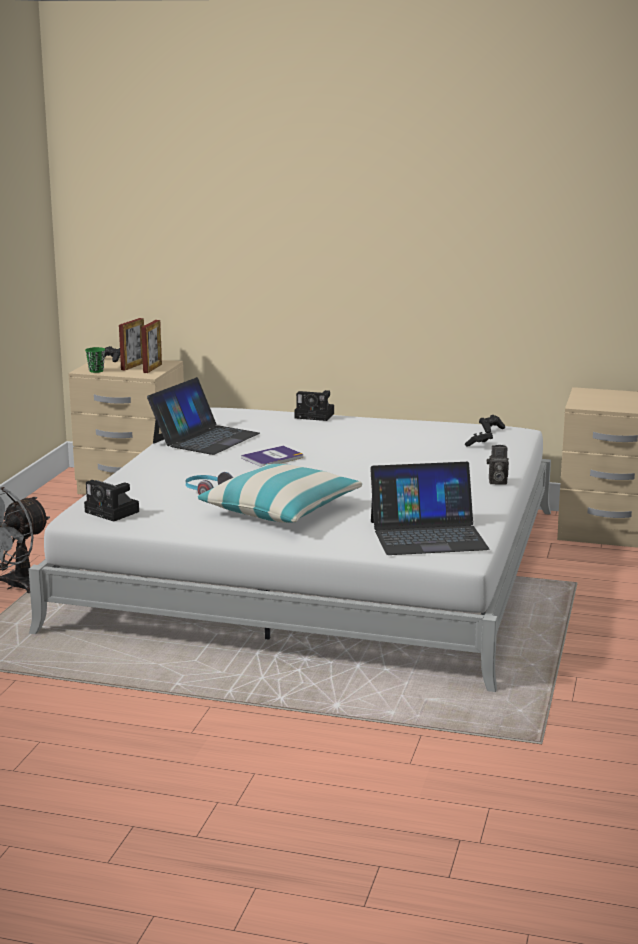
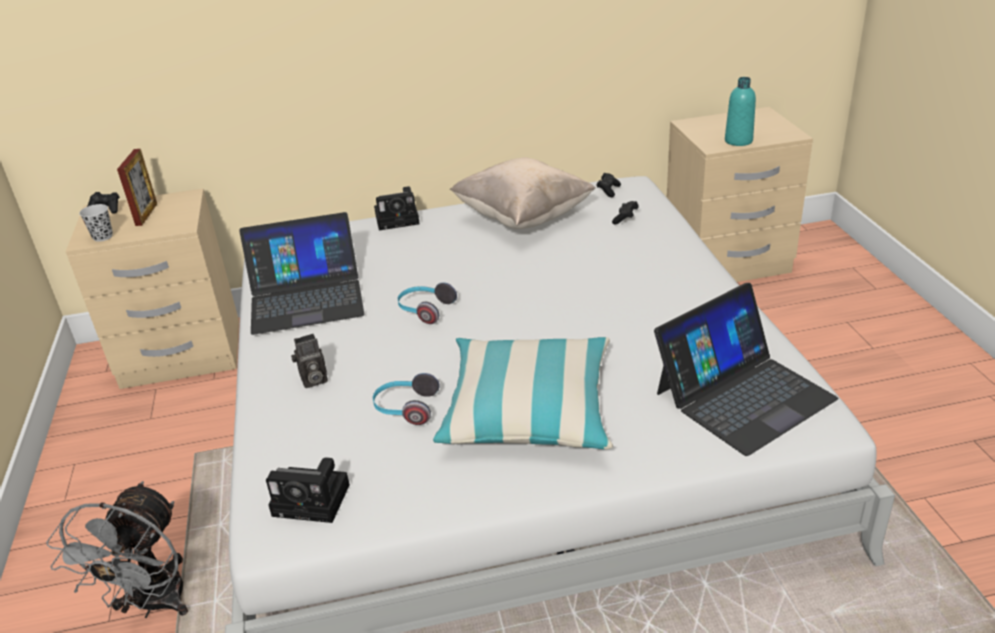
camera: 25 degrees left, 15 degrees up
green cup [85,347,105,373] -> black cup [79,204,113,242]
picture frame [141,320,162,373] -> none
laptop [147,377,260,455] -> laptop turned 75 degrees clockwise [239,212,364,335]
book [241,446,303,467] -> headphones [398,282,457,324]
camera [486,445,509,485] -> camera moved to [291,334,328,388]
none -> beige pillow [450,157,596,229]
none -> turquoise bottle [725,77,756,146]

